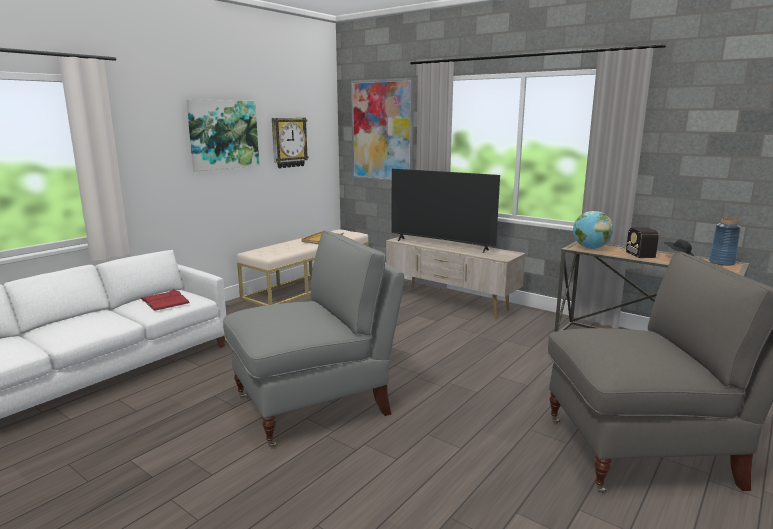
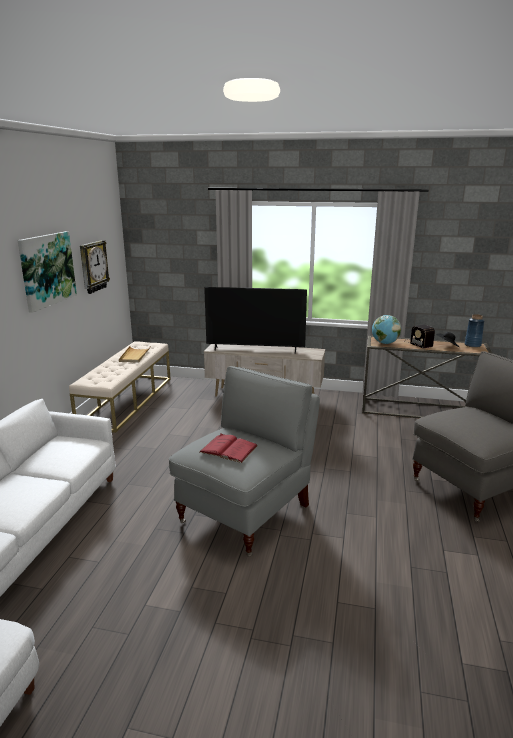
camera: 25 degrees left, 5 degrees up
red book [141,289,190,311] -> red book moved to [199,434,258,463]
picture [351,78,414,181] -> none

